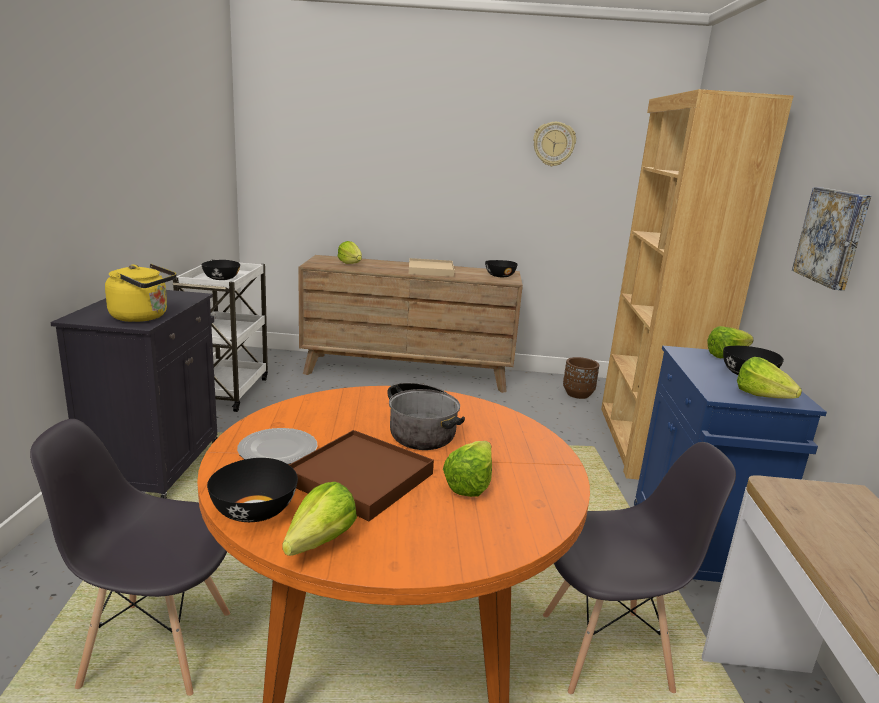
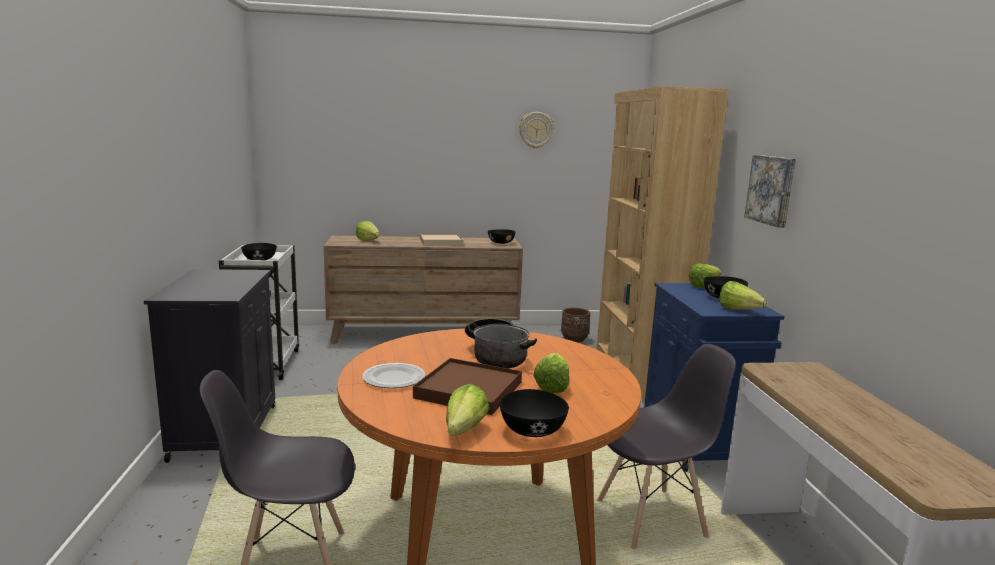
camera: 10 degrees left, 5 degrees down
yellow kettle [105,264,176,322] -> none
black bowl [207,458,298,522] -> black bowl moved to [500,389,569,437]

